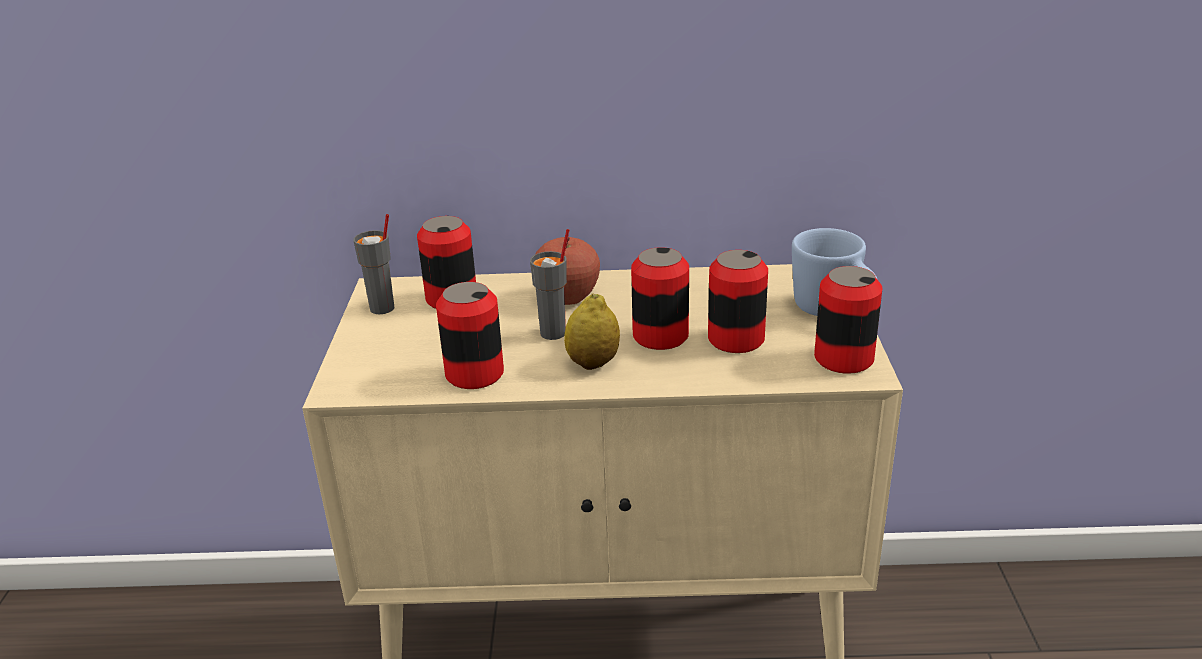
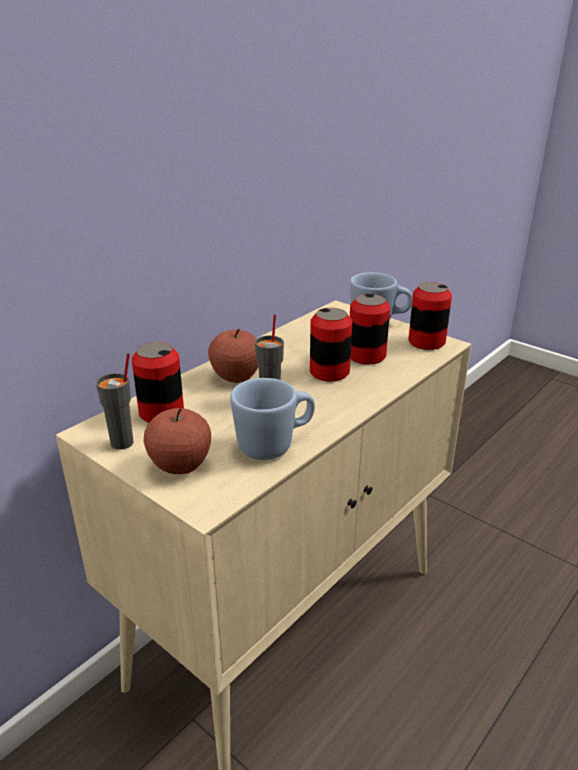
camera: 50 degrees left, 0 degrees up
can [436,282,504,389] -> blue mug [230,378,315,460]
lemon [564,293,620,370] -> none
none -> apple [144,408,211,474]

